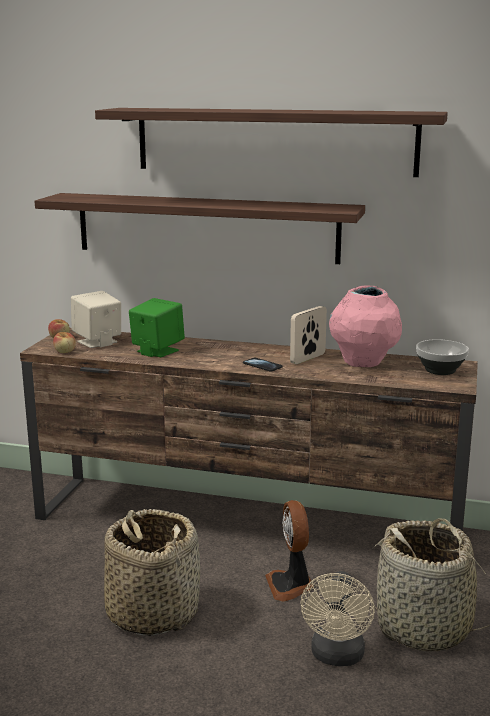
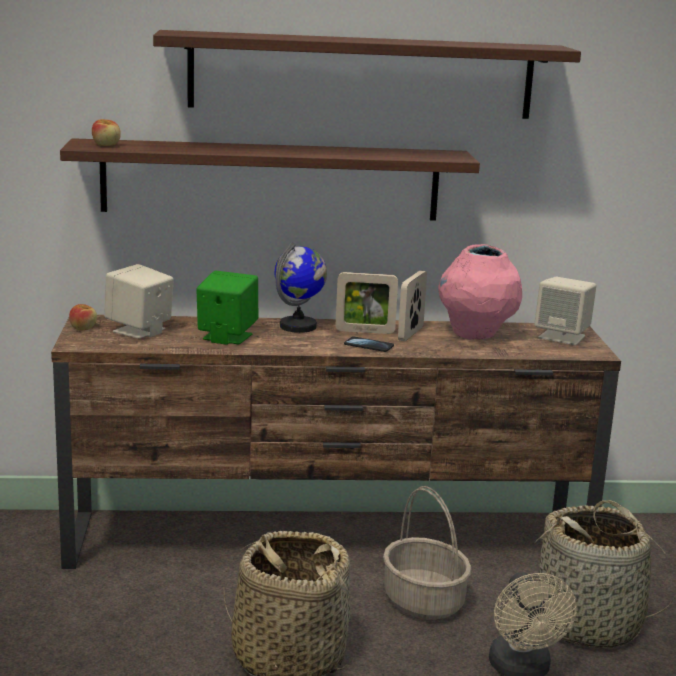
camera: 20 degrees left, 0 degrees up
apple [53,332,76,353] -> apple moved to [92,119,121,146]
fan [265,500,314,601] -> basket [383,486,471,620]
bowl [416,339,469,375] -> beige speaker [534,277,596,345]
none -> globe [275,242,327,333]
none -> picture frame [336,272,398,334]

